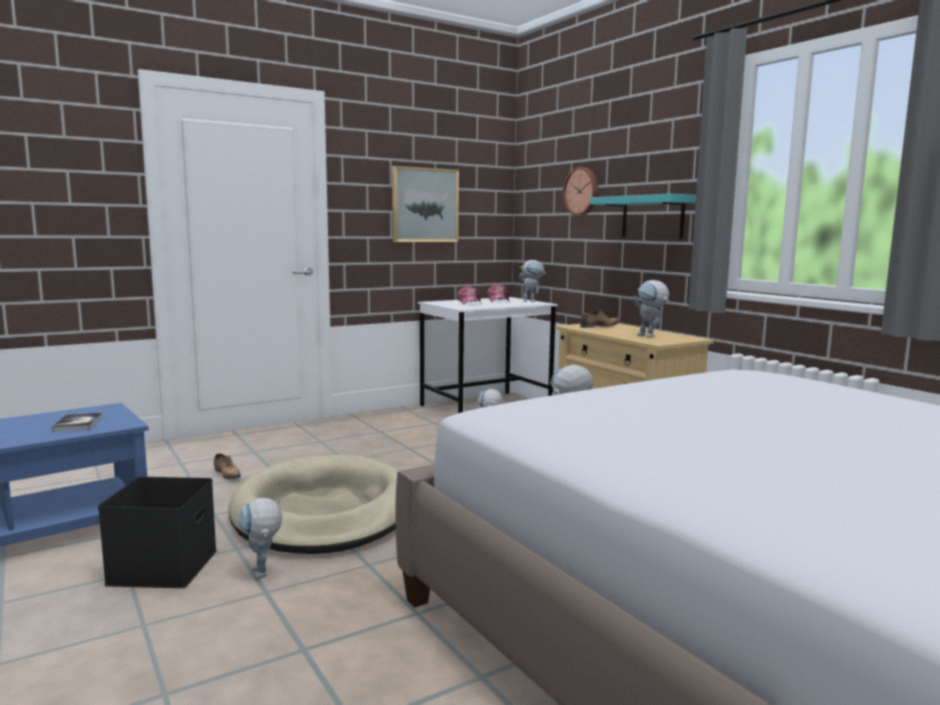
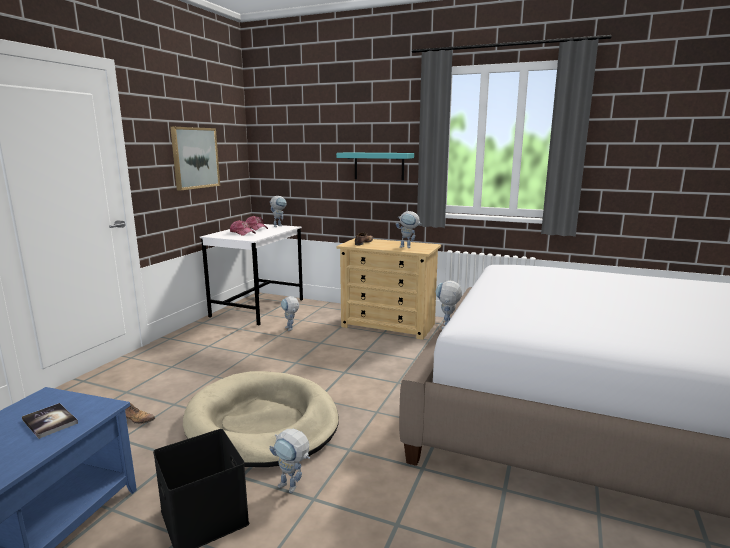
camera: 35 degrees left, 5 degrees up
wall clock [563,167,598,216] -> none

